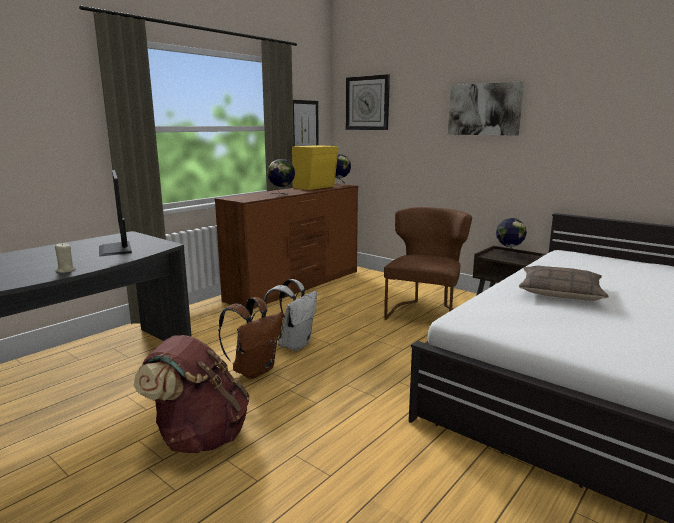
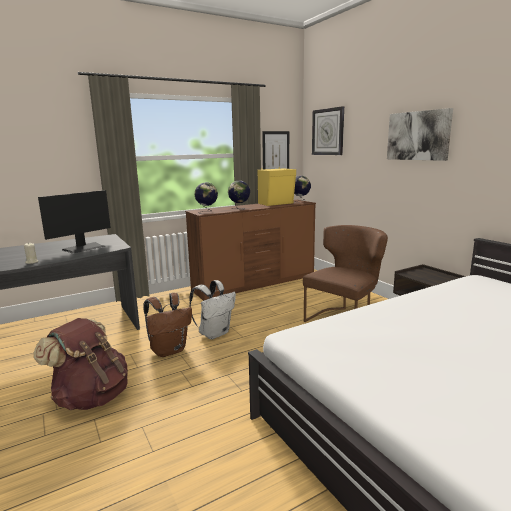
camera: 20 degrees right, 0 degrees up
monitor [99,170,132,257] -> monitor turned 135 degrees counterclockwise [38,190,111,254]
globe [496,218,527,257] -> globe moved to [194,182,218,214]
pillow [519,266,609,301] -> none

